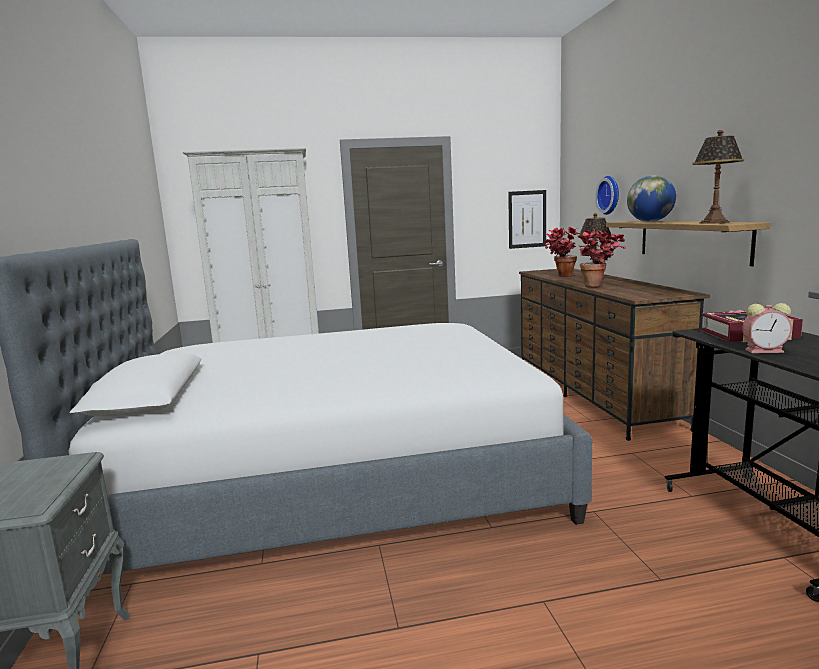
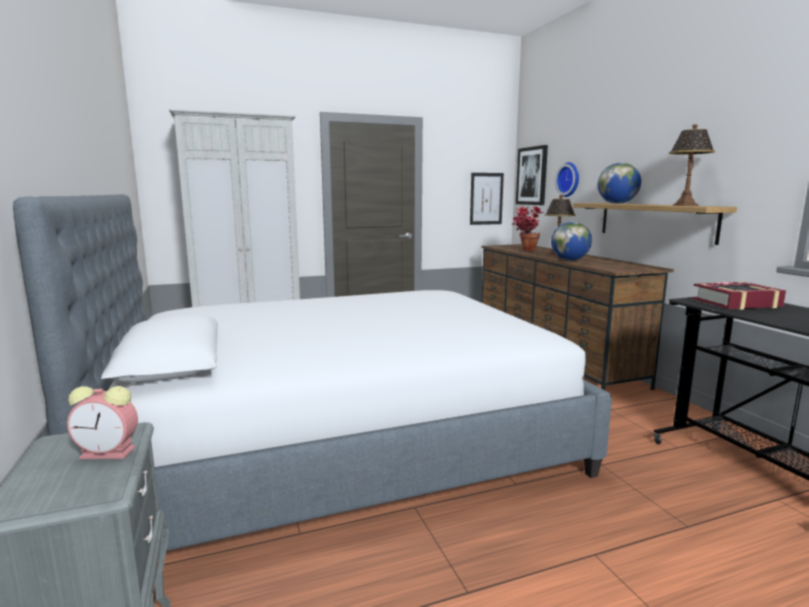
camera: 10 degrees left, 0 degrees up
potted plant [578,229,626,287] -> globe [551,222,592,261]
alarm clock [742,303,792,353] -> alarm clock moved to [67,386,138,459]
none -> picture [516,145,548,205]

